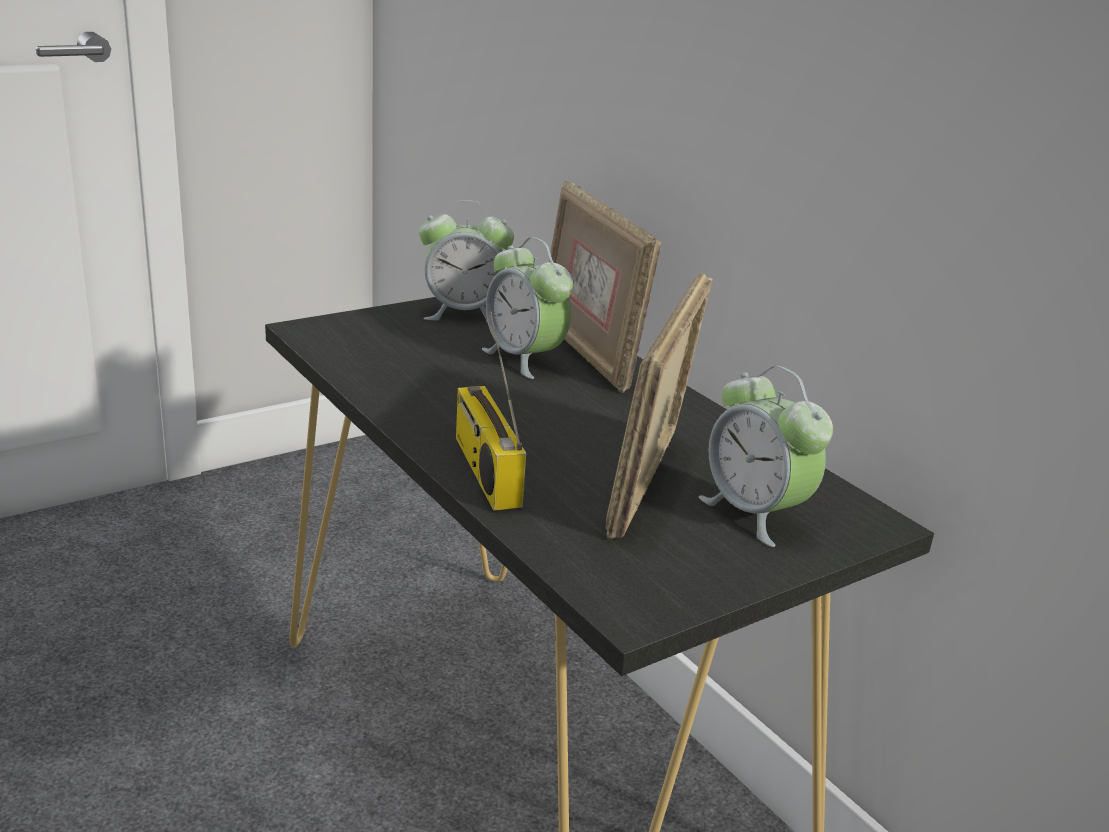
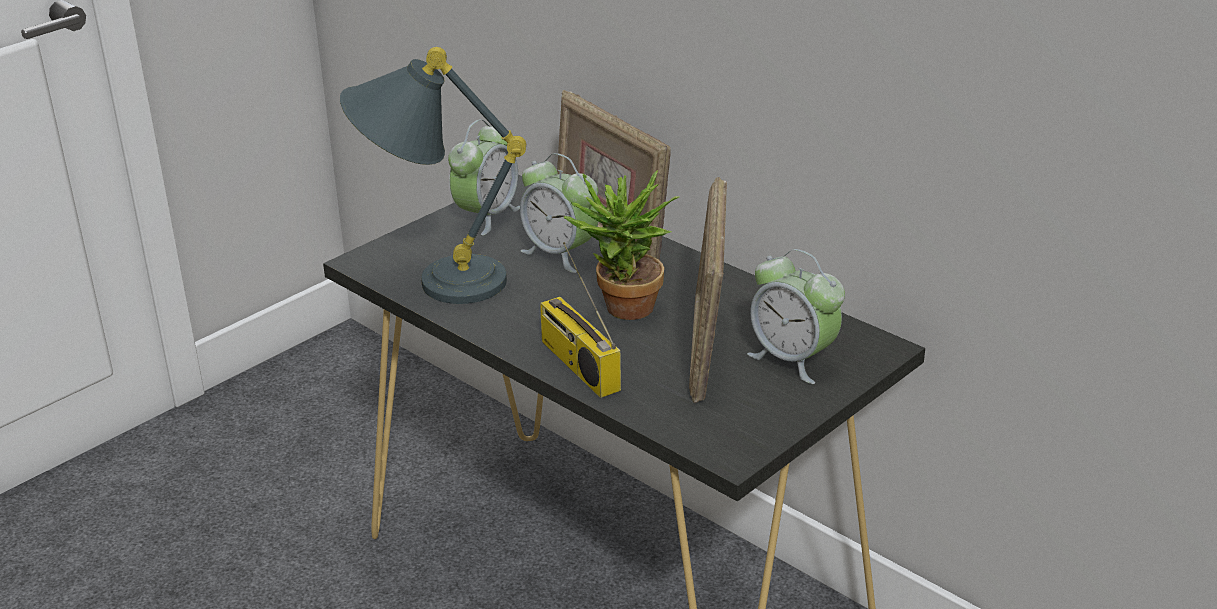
camera: 10 degrees left, 5 degrees up
alarm clock [419,200,514,323] -> alarm clock turned 45 degrees counterclockwise [448,119,520,236]
none -> grey table lamp [340,47,526,304]
none -> potted plant [564,170,679,320]

